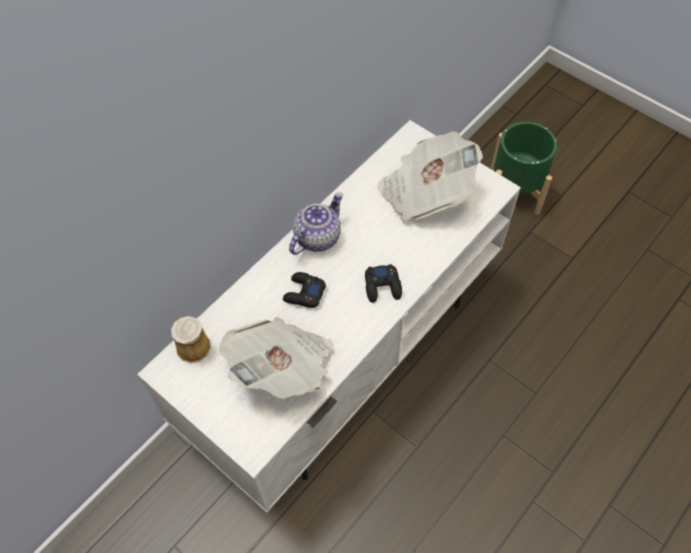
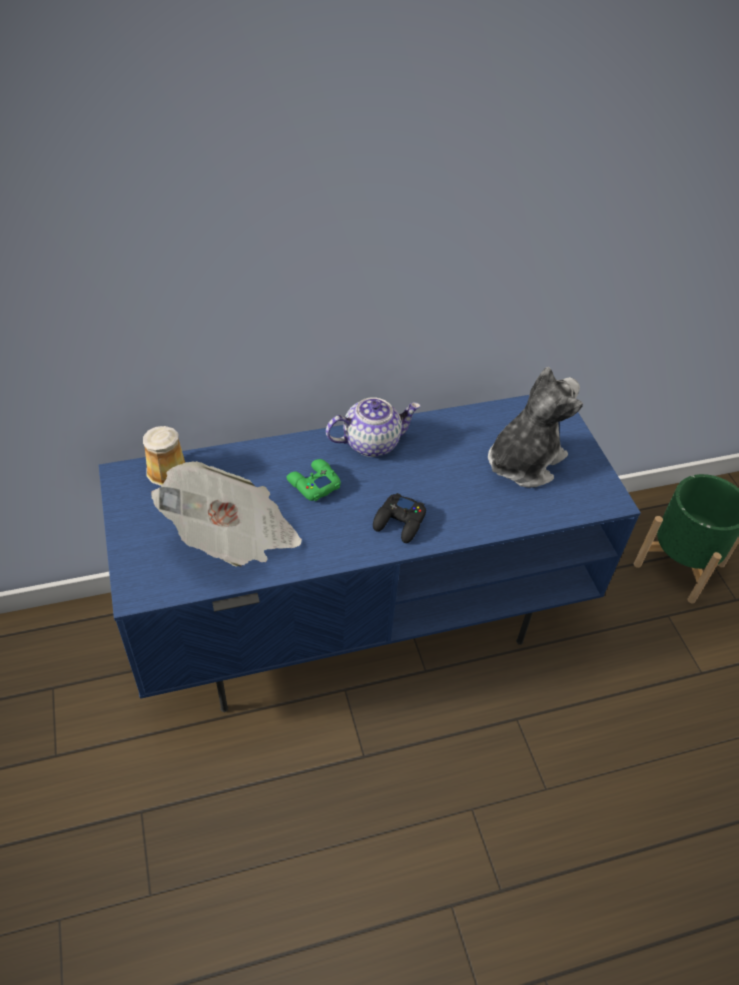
camera: 30 degrees right, 10 degrees down
white tv stand [137,120,521,513] -> blue tv stand [99,395,641,712]
black game controller [283,272,326,308] -> green game controller [286,459,341,501]
newspaper [377,132,483,222] -> plush toy [488,367,583,488]

